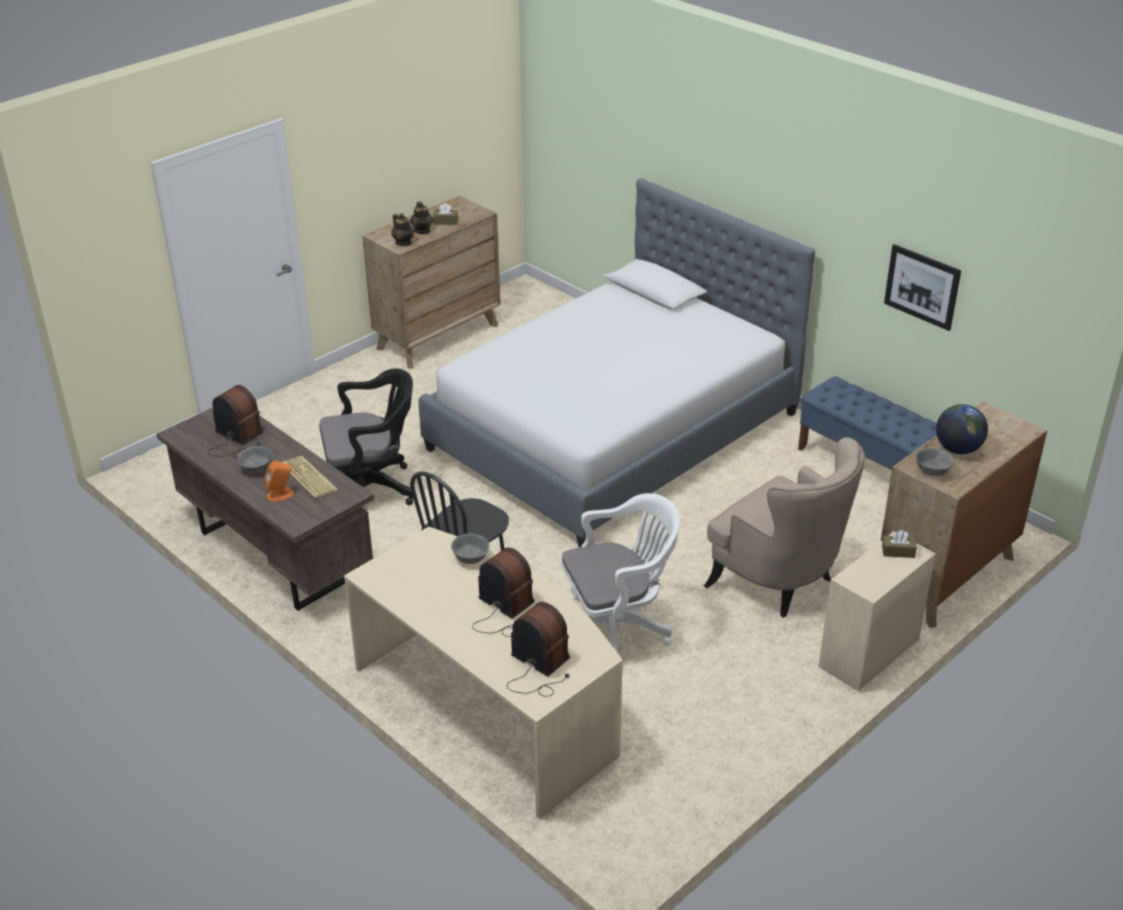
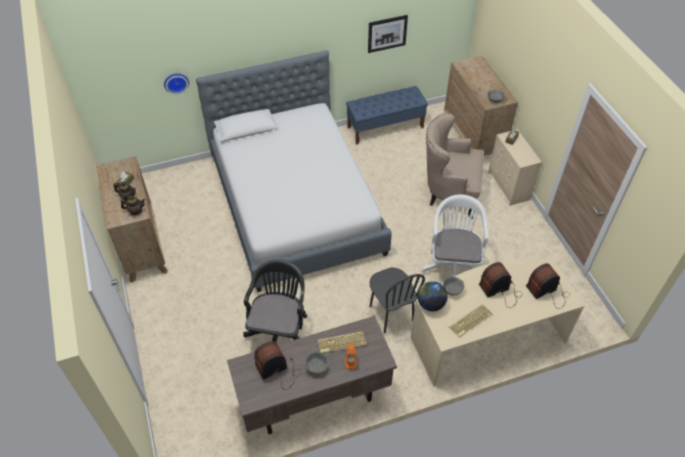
camera: 65 degrees left, 15 degrees up
beige armchair [704,437,866,618] -> beige armchair turned 150 degrees counterclockwise [426,113,484,219]
globe [936,404,988,454] -> globe moved to [417,281,447,311]
none -> wall clock [164,73,189,94]
none -> keyboard [449,304,493,337]

